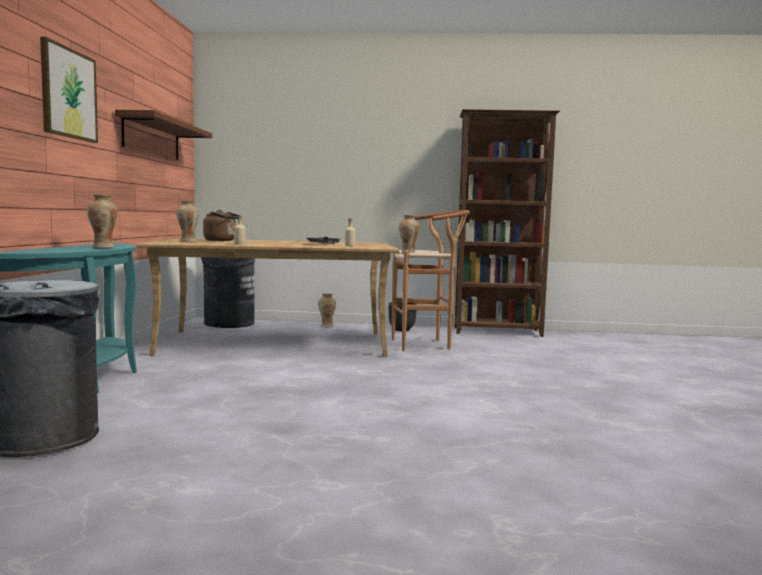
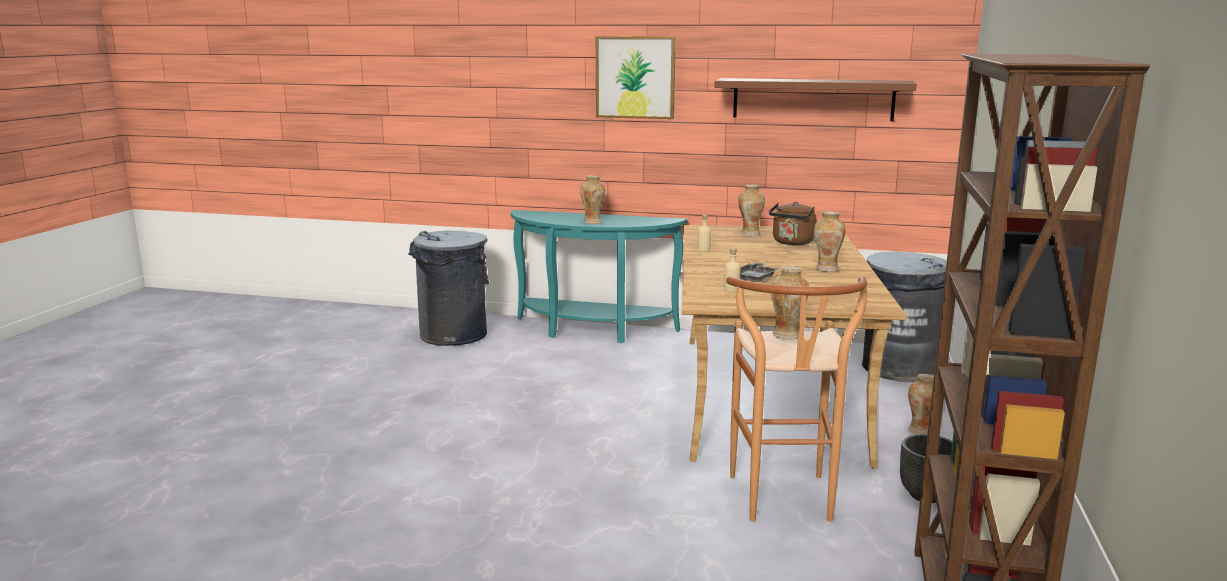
camera: 100 degrees right, 10 degrees up
none -> vase [814,211,846,272]

